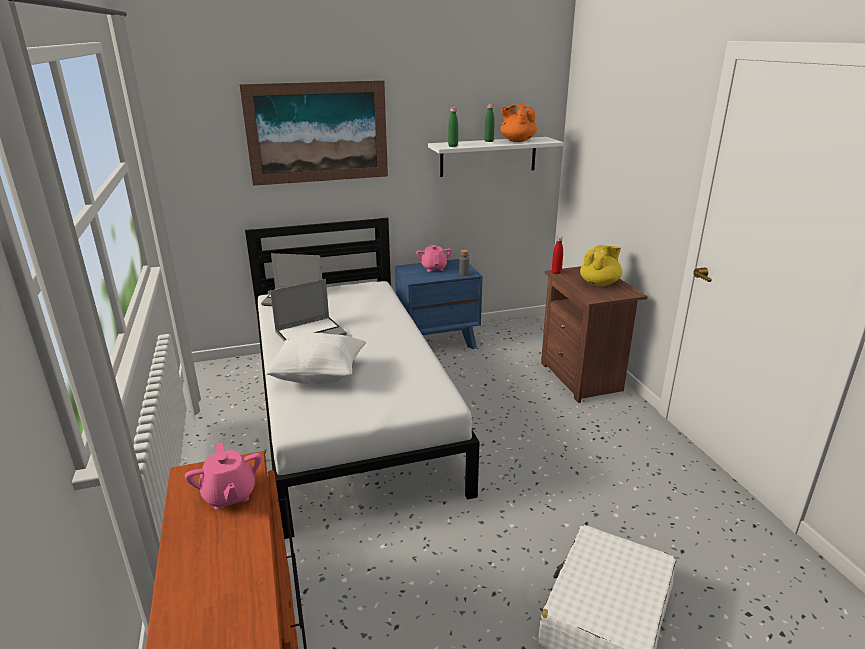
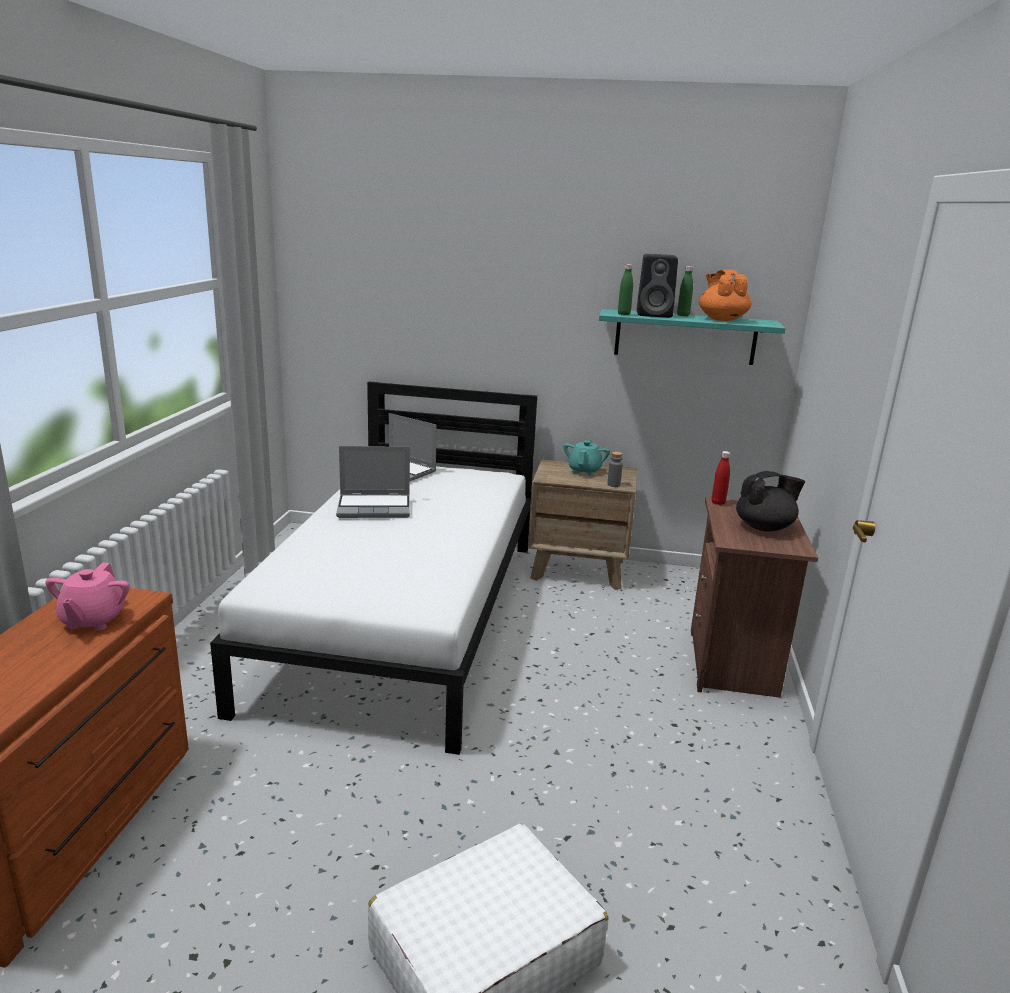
camera: 25 degrees right, 5 degrees down
picture [239,80,388,186] -> none
white pillow [265,333,366,384] -> none
blue nightstand [395,259,483,349] -> brown nightstand [528,459,637,590]
pink teapot [416,244,452,272] -> turquoise teapot [563,440,610,476]
white shelf [428,137,563,177] -> turquoise shelf [599,309,786,365]
yellow teapot [580,245,622,286] -> black teapot [736,471,805,531]
none -> black speaker [637,254,678,318]

